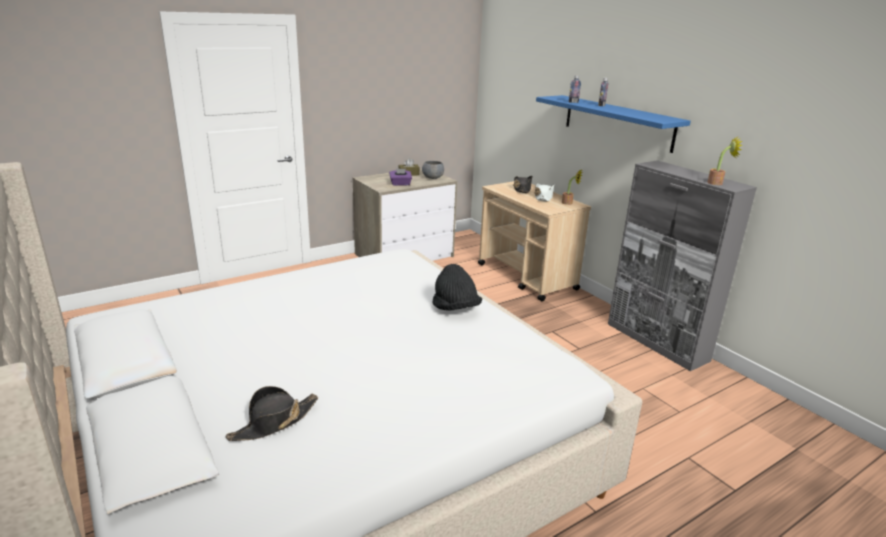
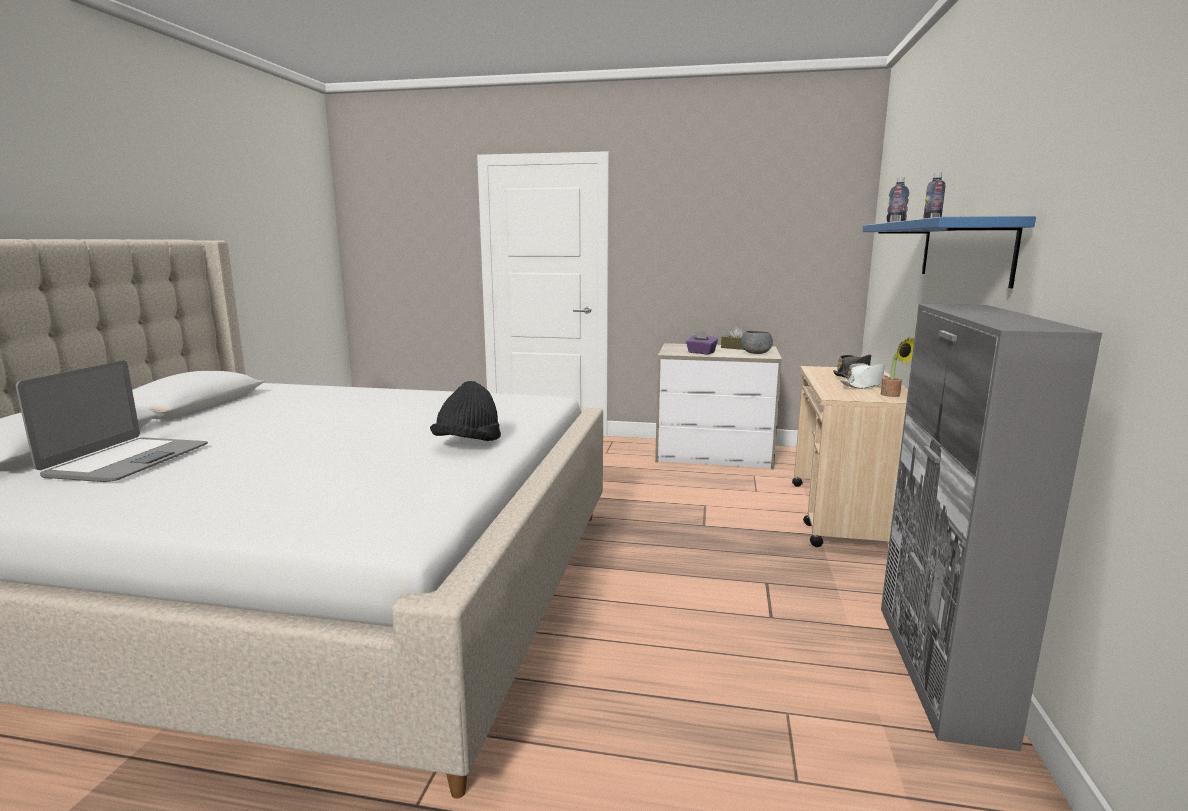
camera: 45 degrees right, 10 degrees down
black hat [226,386,318,441] -> laptop [16,360,208,482]
potted plant [708,136,742,185] -> none

